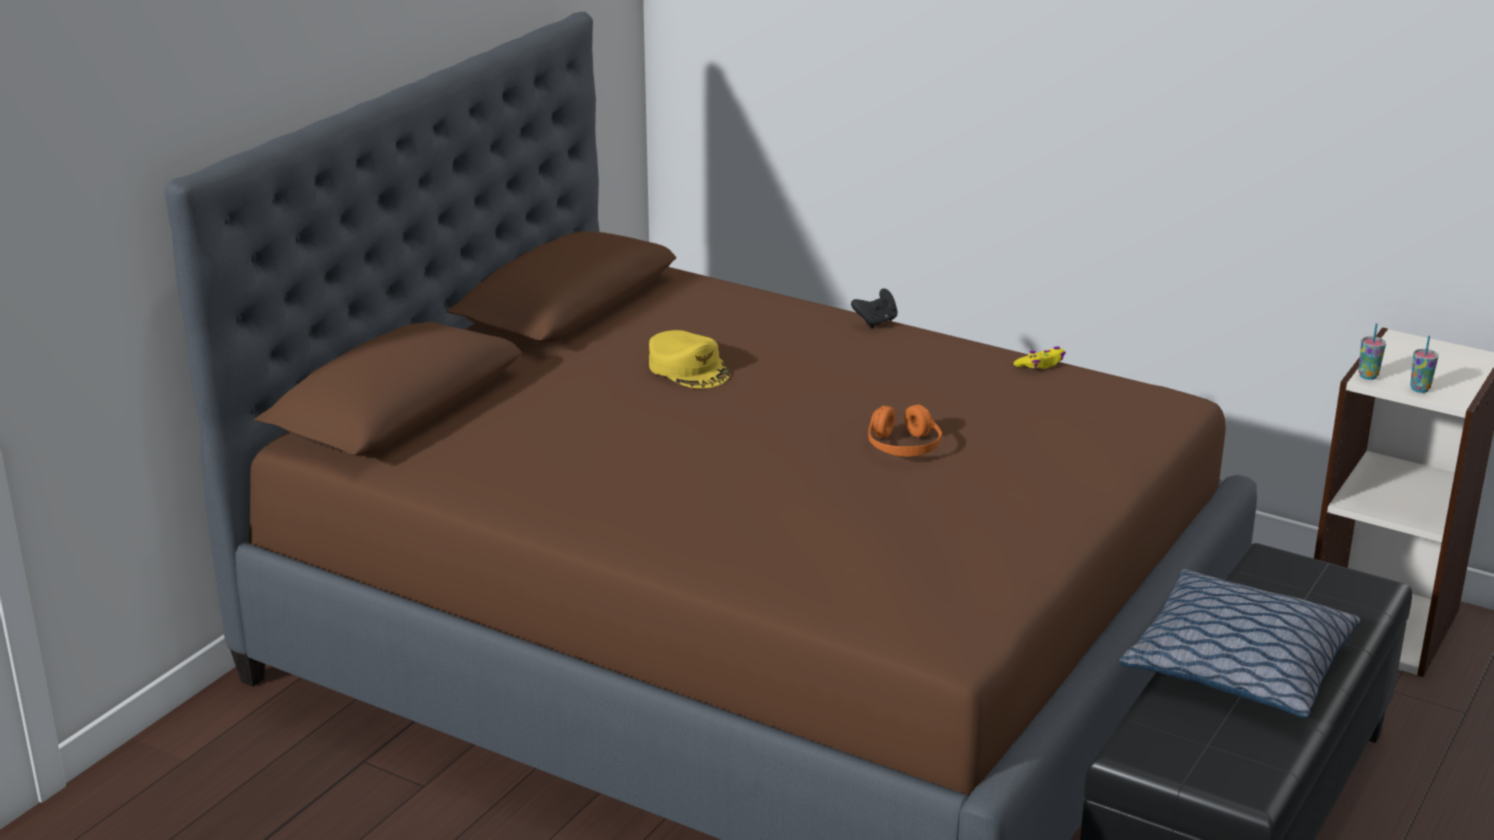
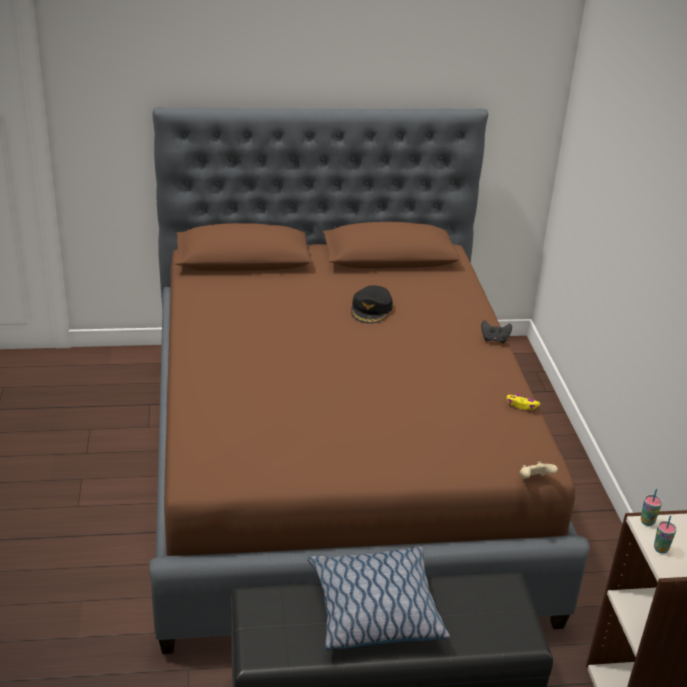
camera: 50 degrees right, 5 degrees up
yellow cap [649,330,730,389] -> black cap [351,285,393,324]
orange headphones [868,404,942,457] -> none
none -> beige game controller [520,461,558,479]

